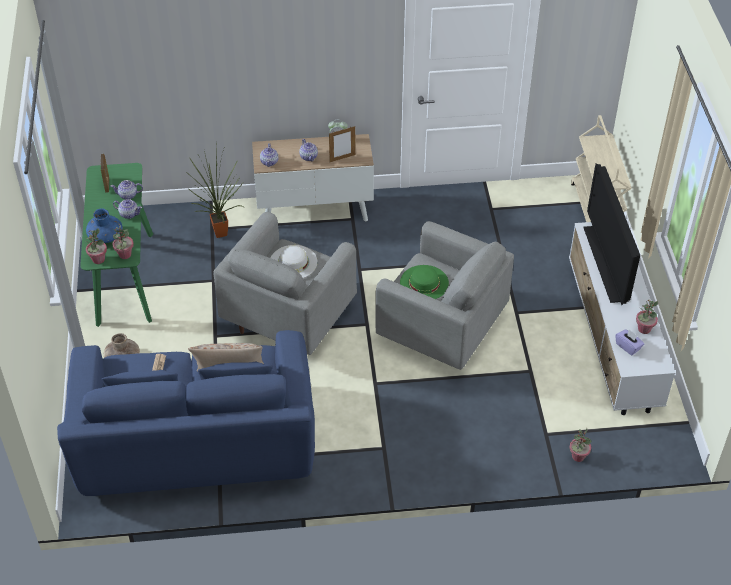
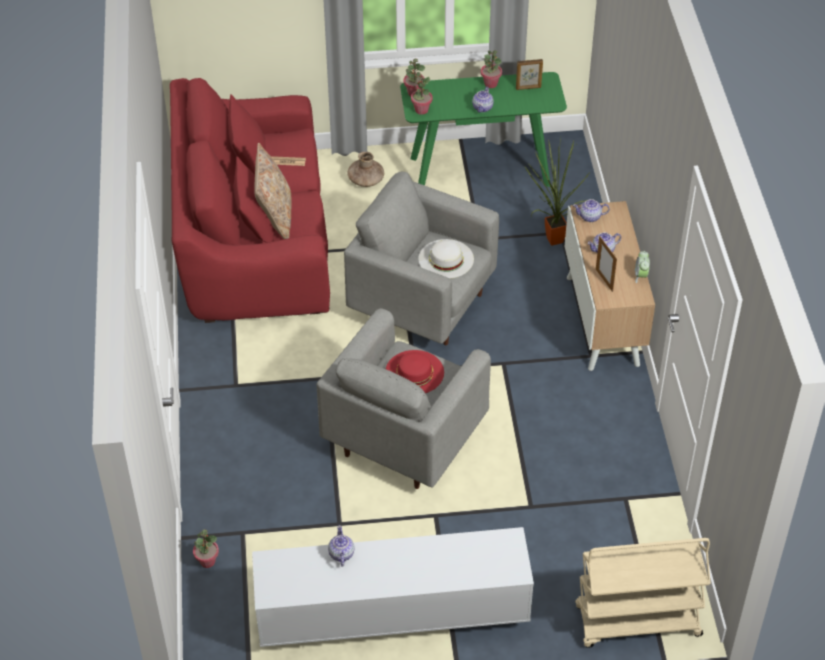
camera: 90 degrees right, 0 degrees up
blue sofa [57,330,315,496] -> red sofa [170,78,330,323]
blue vase [86,209,123,243] -> none
teapot [110,180,143,199] -> teapot moved to [328,525,355,567]
green hat [400,265,449,299] -> red hat [386,350,444,393]
television [583,164,640,305] -> none
purple tissue box [615,329,644,355] -> none
potted plant [636,300,658,334] -> potted plant moved to [481,50,502,88]

